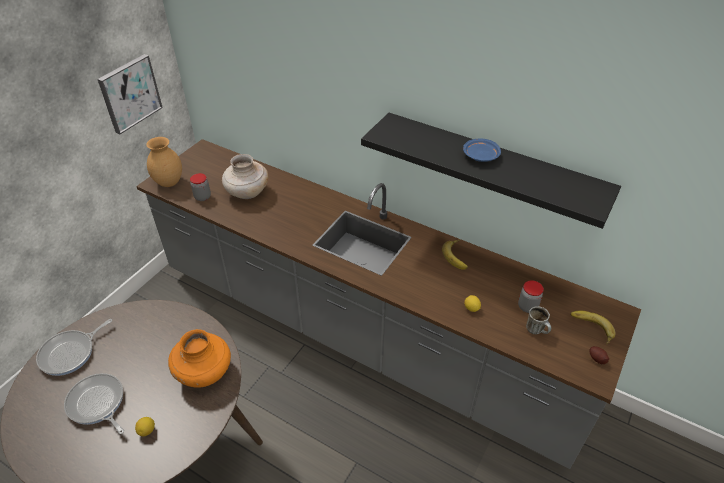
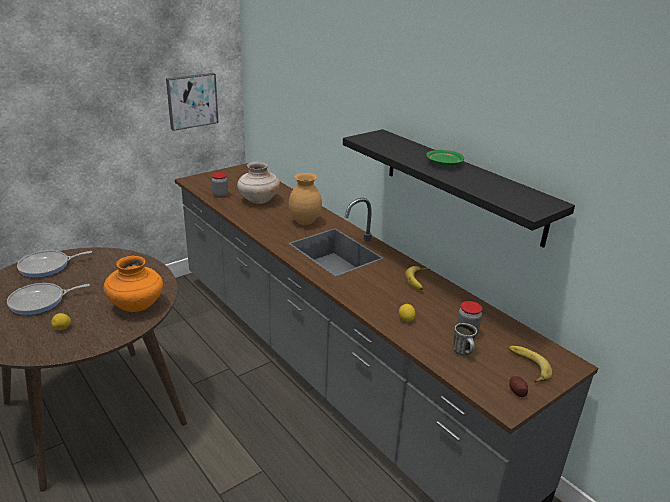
camera: 20 degrees right, 15 degrees down
frying pan [64,373,124,434] -> frying pan turned 90 degrees counterclockwise [7,283,90,315]
brown vase [146,137,182,187] -> brown vase moved to [289,173,322,225]
blue plate [463,139,501,162] -> green plate [426,150,464,167]

